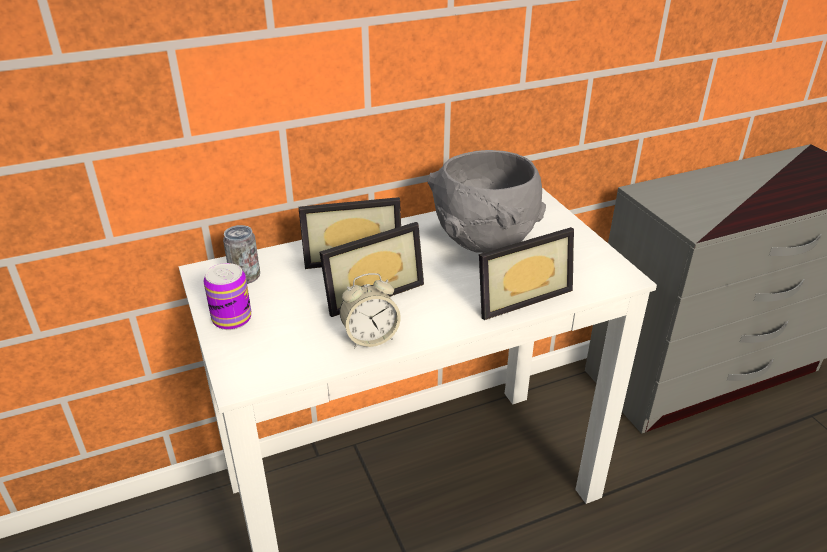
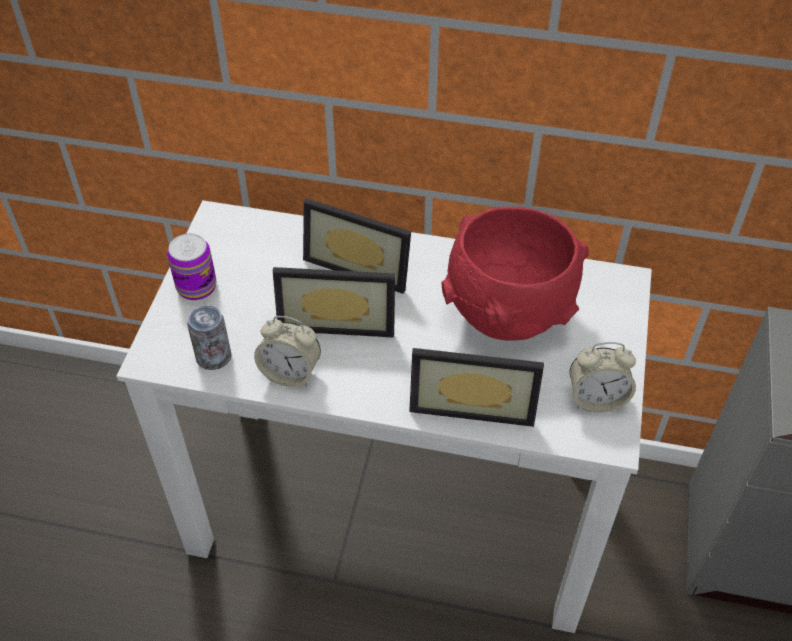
camera: 35 degrees right, 15 degrees up
can [223,225,260,284] -> can moved to [187,305,232,370]
grey bowl [427,150,546,253] -> red bowl [442,207,589,341]
none -> alarm clock [570,342,636,413]

